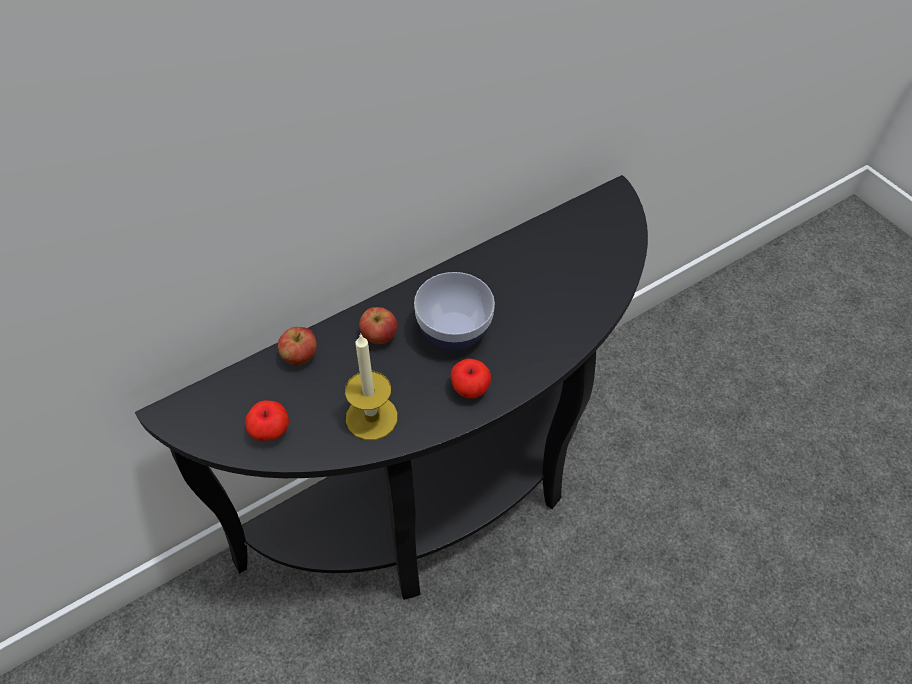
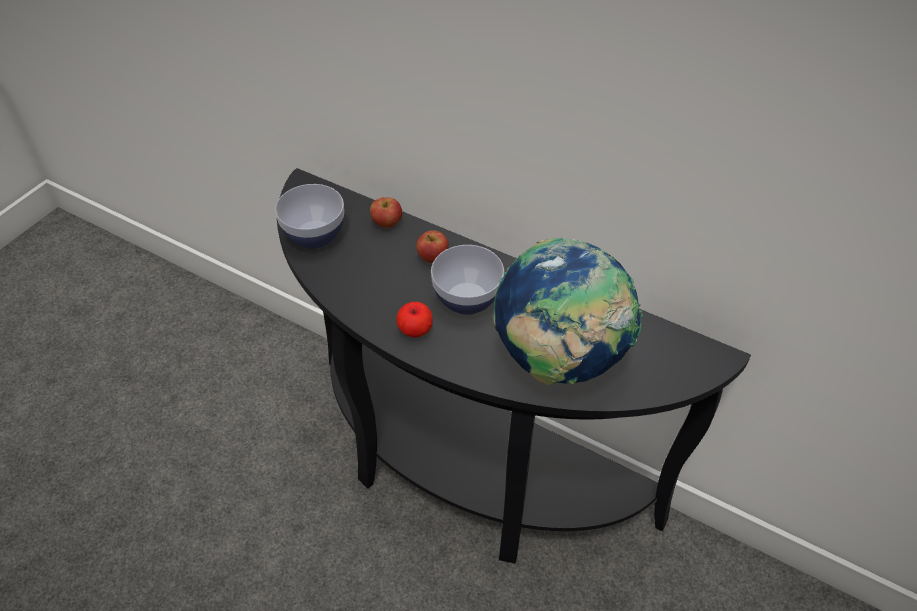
camera: 65 degrees right, 5 degrees down
apple [245,400,289,441] -> bowl [275,184,344,249]
candle [345,333,398,440] -> none
none -> globe [493,238,643,386]

